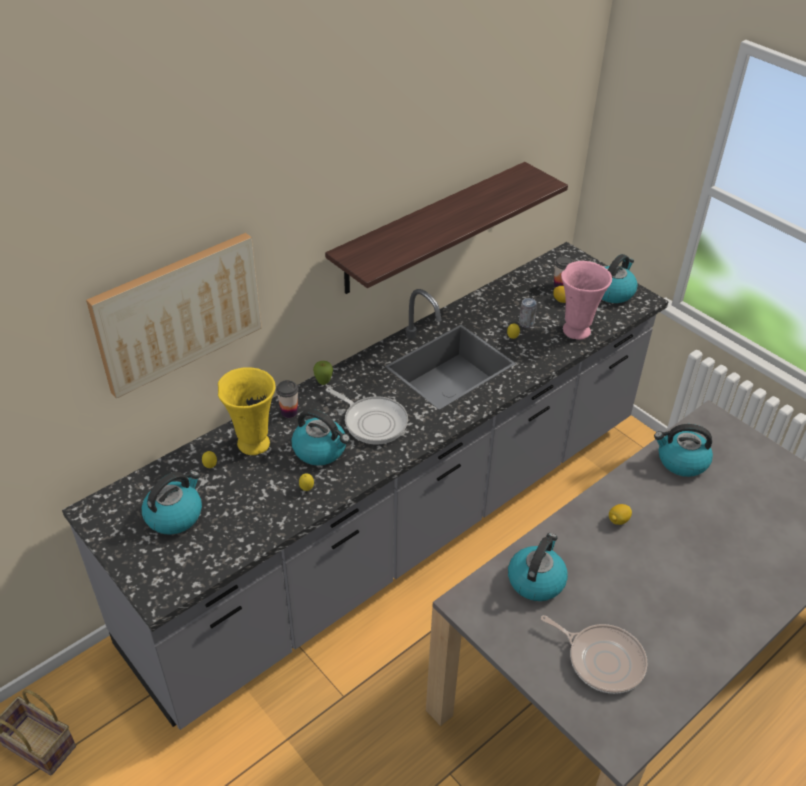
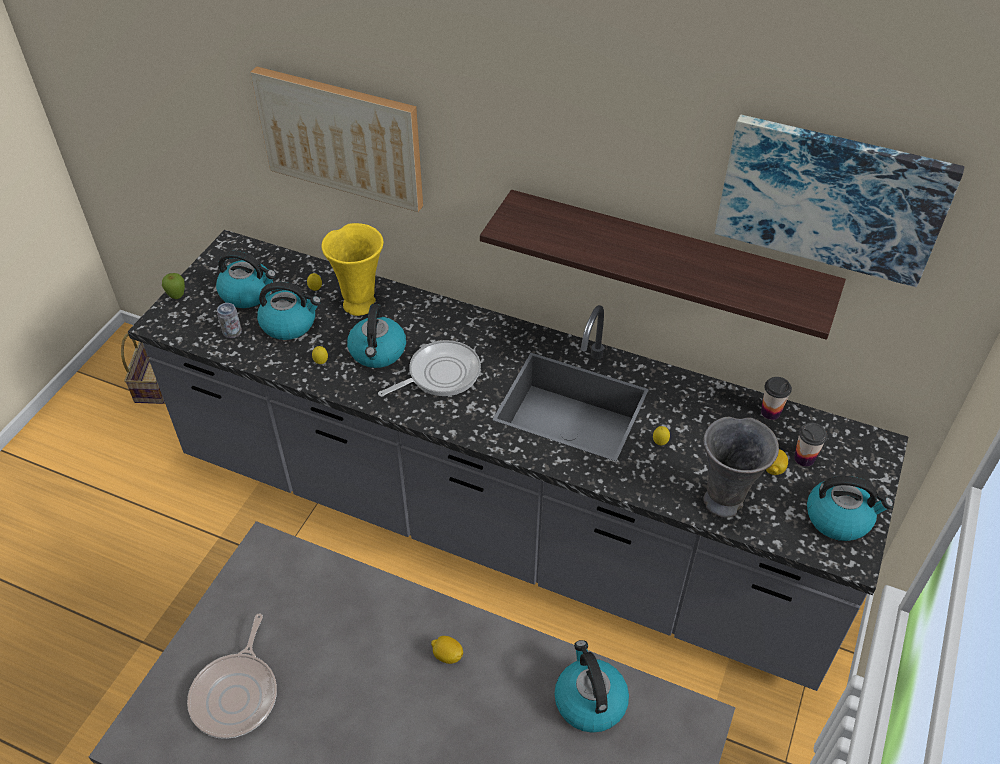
camera: 65 degrees right, 5 degrees up
cup [276,380,299,418] -> cup moved to [761,377,792,420]
apple [313,361,333,385] -> apple moved to [162,273,185,299]
frying pan [326,387,408,444] -> frying pan turned 135 degrees counterclockwise [378,340,481,397]
kettle [508,533,568,601] -> kettle moved to [257,282,321,340]
can [519,298,537,328] -> can moved to [217,303,242,338]
pink vase [561,261,612,340] -> grey vase [703,416,779,518]
none -> picture [715,114,965,287]

